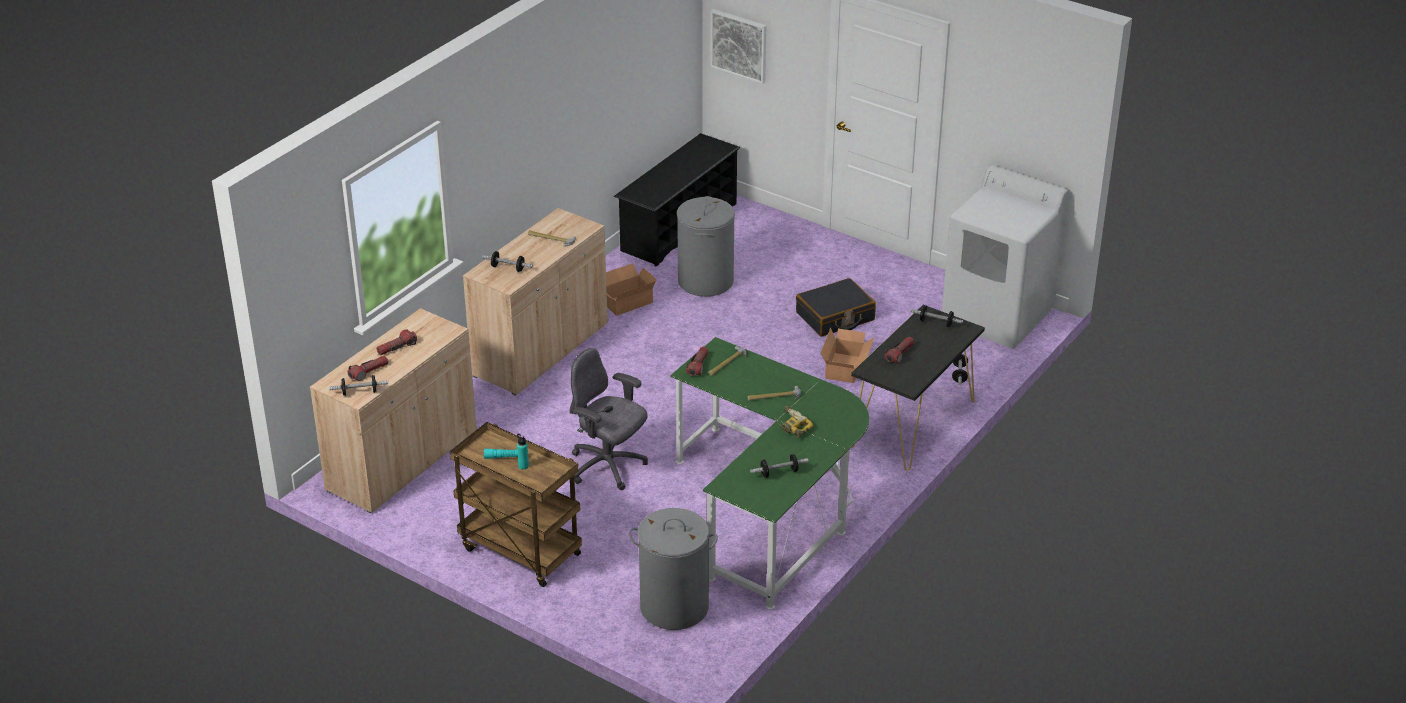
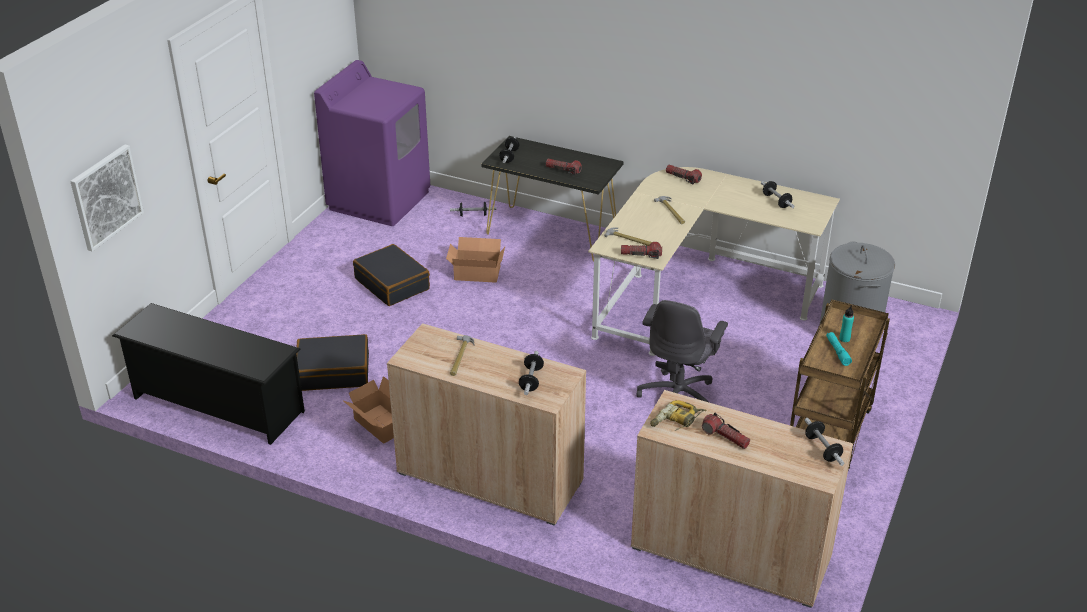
camera: 100 degrees left, 0 degrees up
flashlight [347,356,388,381] -> flashlight moved to [666,165,702,184]
green desk [670,337,869,609] -> beige desk [588,167,840,356]
grey laundry basket [677,196,735,297] -> black suitcase [296,334,369,391]
power drill [775,406,813,439] -> power drill moved to [650,400,707,431]
white washing machine [942,165,1068,349] -> purple washing machine [314,60,430,226]

